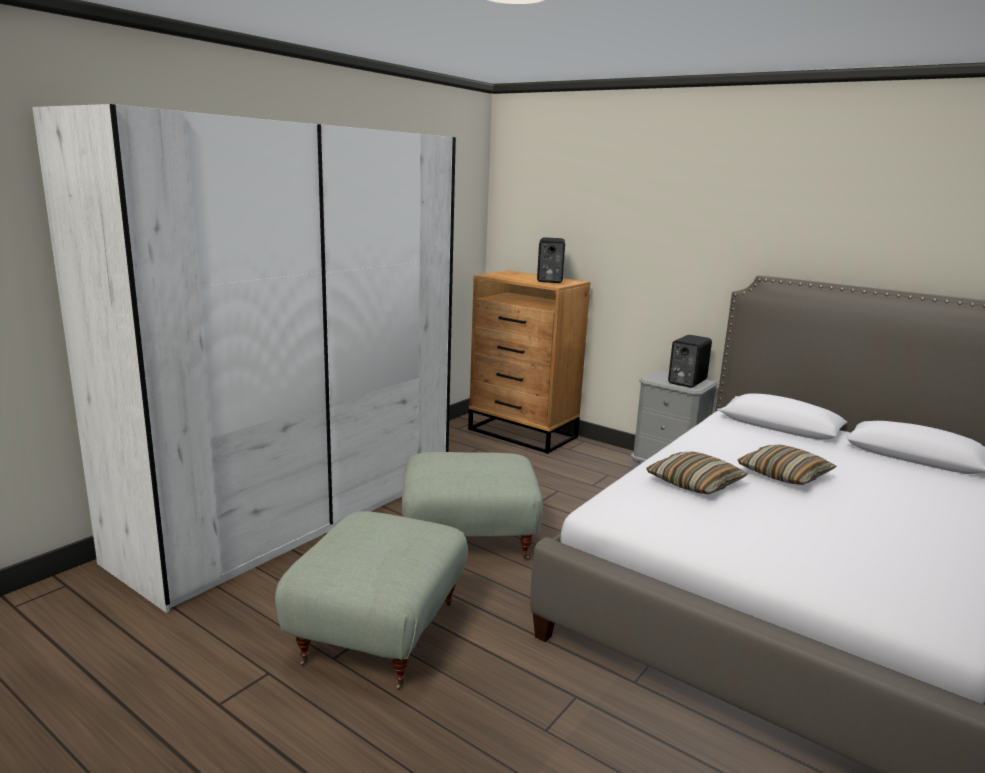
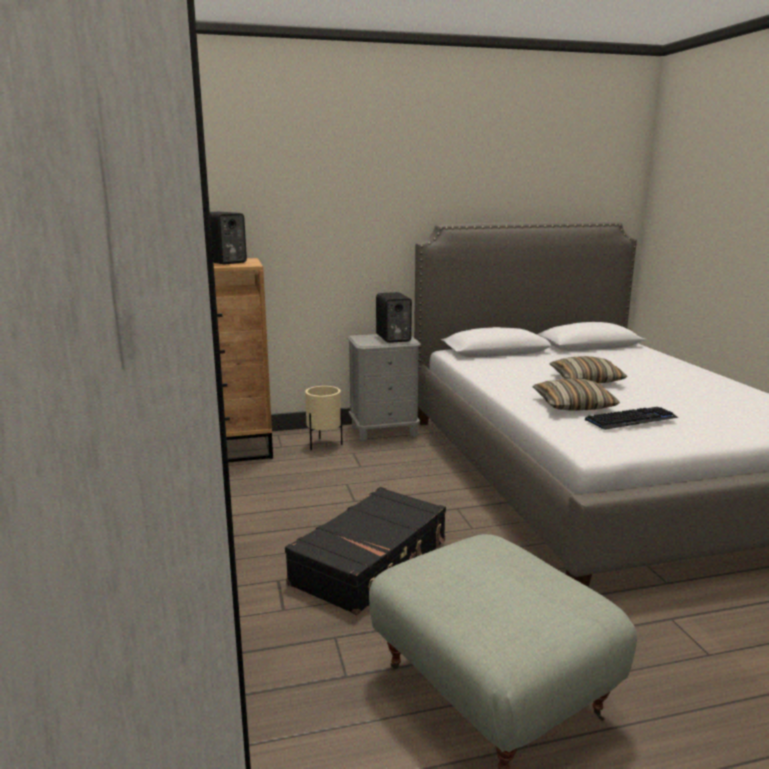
camera: 50 degrees left, 0 degrees up
grey ottoman [402,452,543,560] -> black suitcase [285,487,446,615]
none -> beige planter [305,386,343,451]
none -> keyboard [585,407,678,430]

